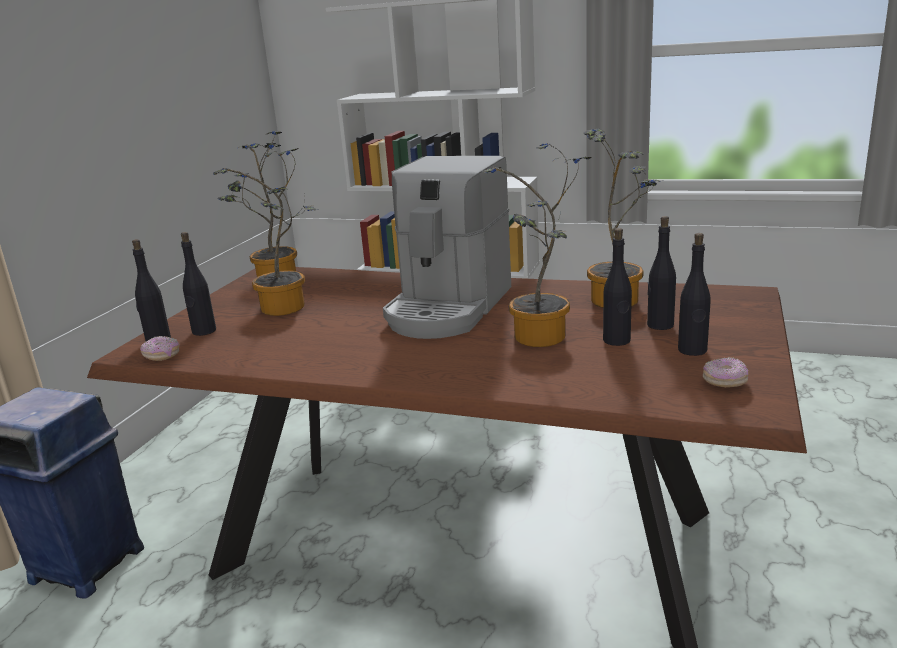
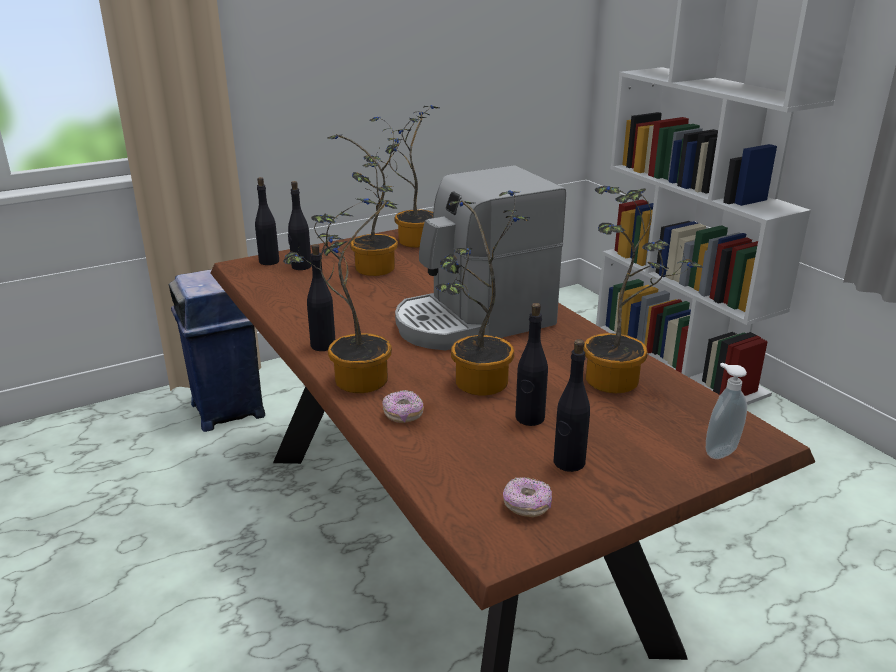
camera: 40 degrees right, 5 degrees up
donut [140,336,179,361] -> donut moved to [382,390,424,423]
black bottle [647,216,676,330] -> black bottle moved to [307,244,335,351]
none -> potted plant [283,198,398,393]
none -> soap dispenser [706,363,747,459]

